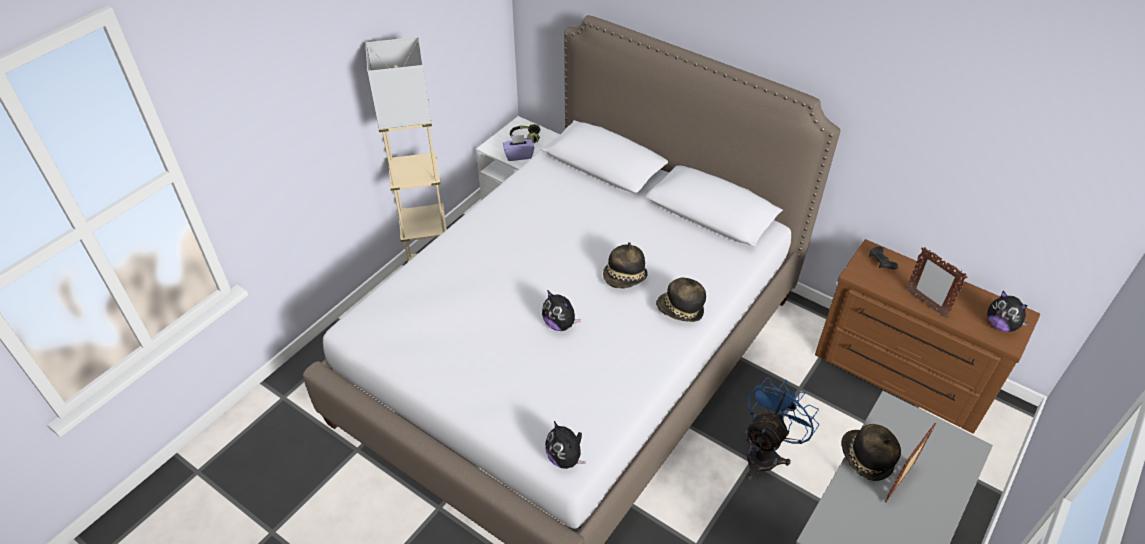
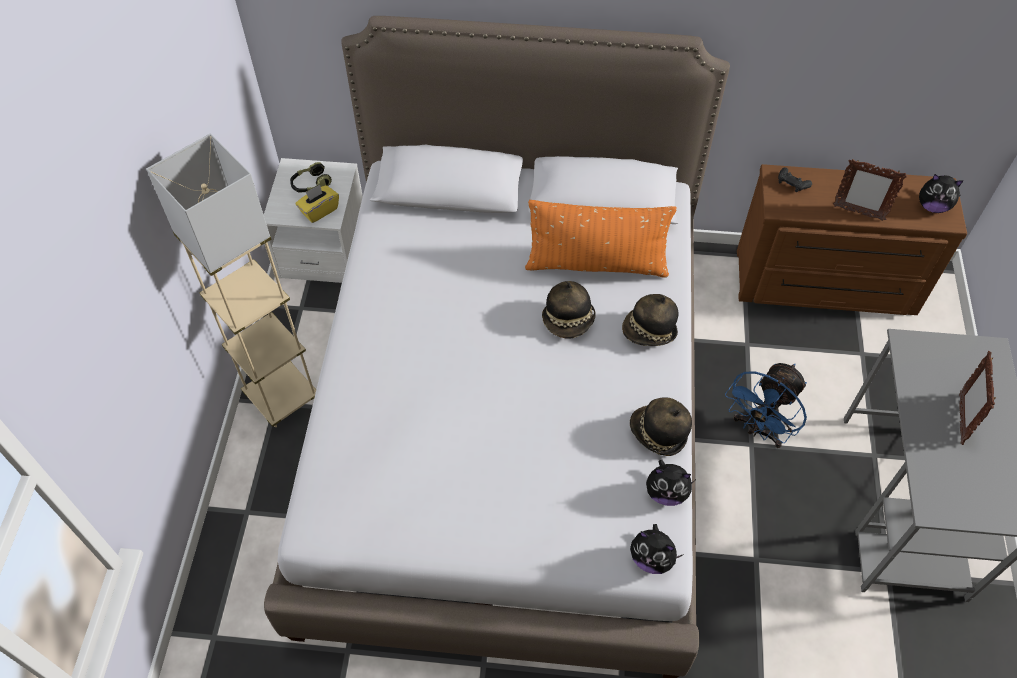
camera: 30 degrees left, 10 degrees up
purple tissue box [503,135,534,161] -> yellow tissue box [295,185,339,223]
plush toy [542,290,581,331] -> plush toy moved to [646,460,695,506]
blue fan [745,378,819,480] -> blue fan turned 150 degrees counterclockwise [725,363,807,448]
hat [841,424,901,481] -> hat moved to [630,397,692,456]
none -> orange pillow [525,200,677,278]

